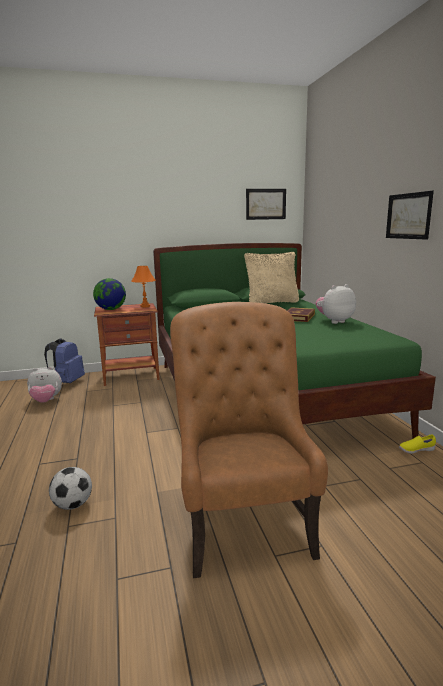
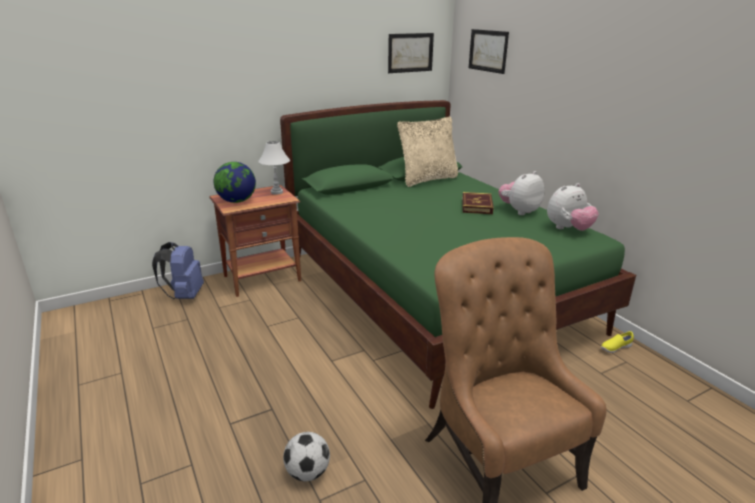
camera: 15 degrees left, 10 degrees up
plush toy [27,367,62,403] -> plush toy moved to [547,183,599,231]
orange table lamp [131,266,156,307] -> white table lamp [258,141,290,195]
picture [386,191,434,240] -> picture moved to [469,29,509,74]

